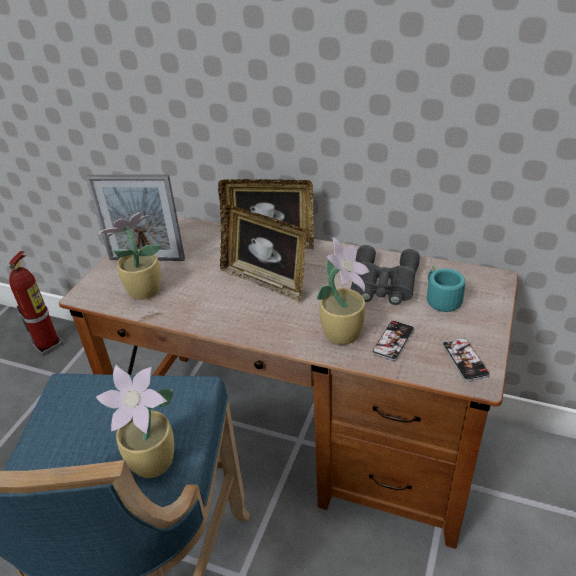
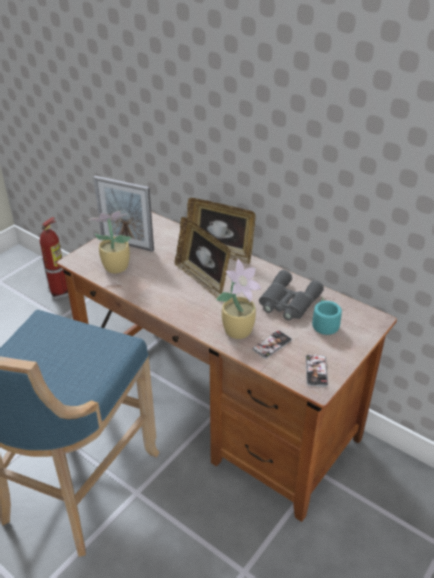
camera: 15 degrees right, 0 degrees up
potted plant [96,365,174,478] -> none

